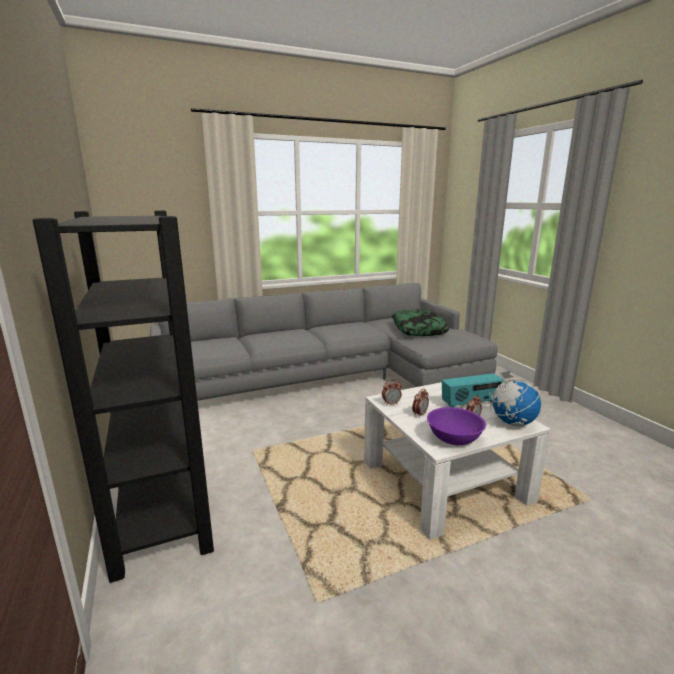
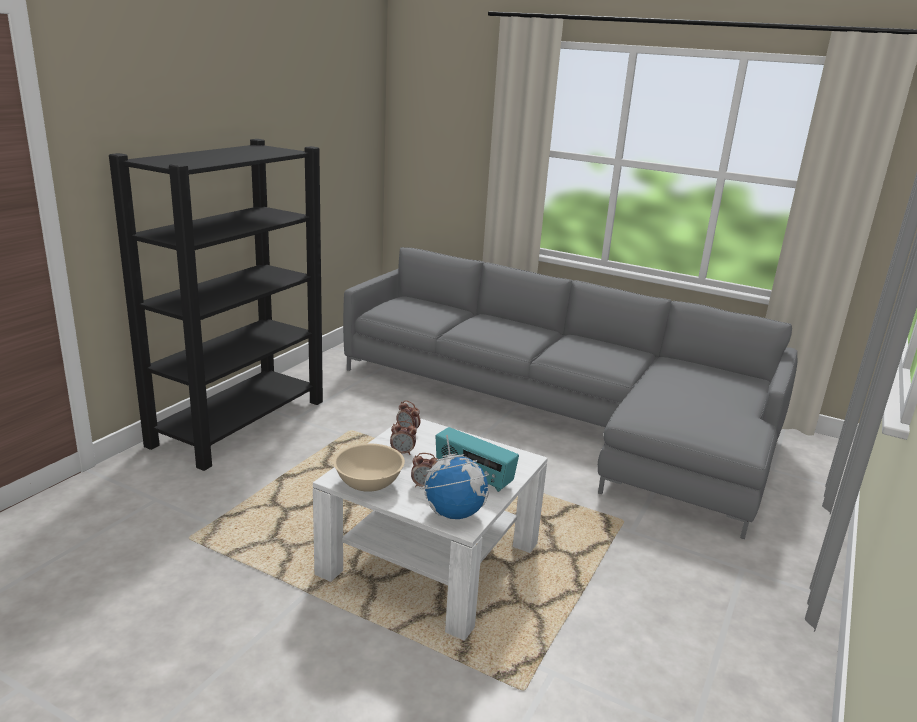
camera: 50 degrees right, 5 degrees up
pillow [392,310,449,336] -> none
purple bowl [427,407,486,445] -> beige bowl [333,443,405,492]

